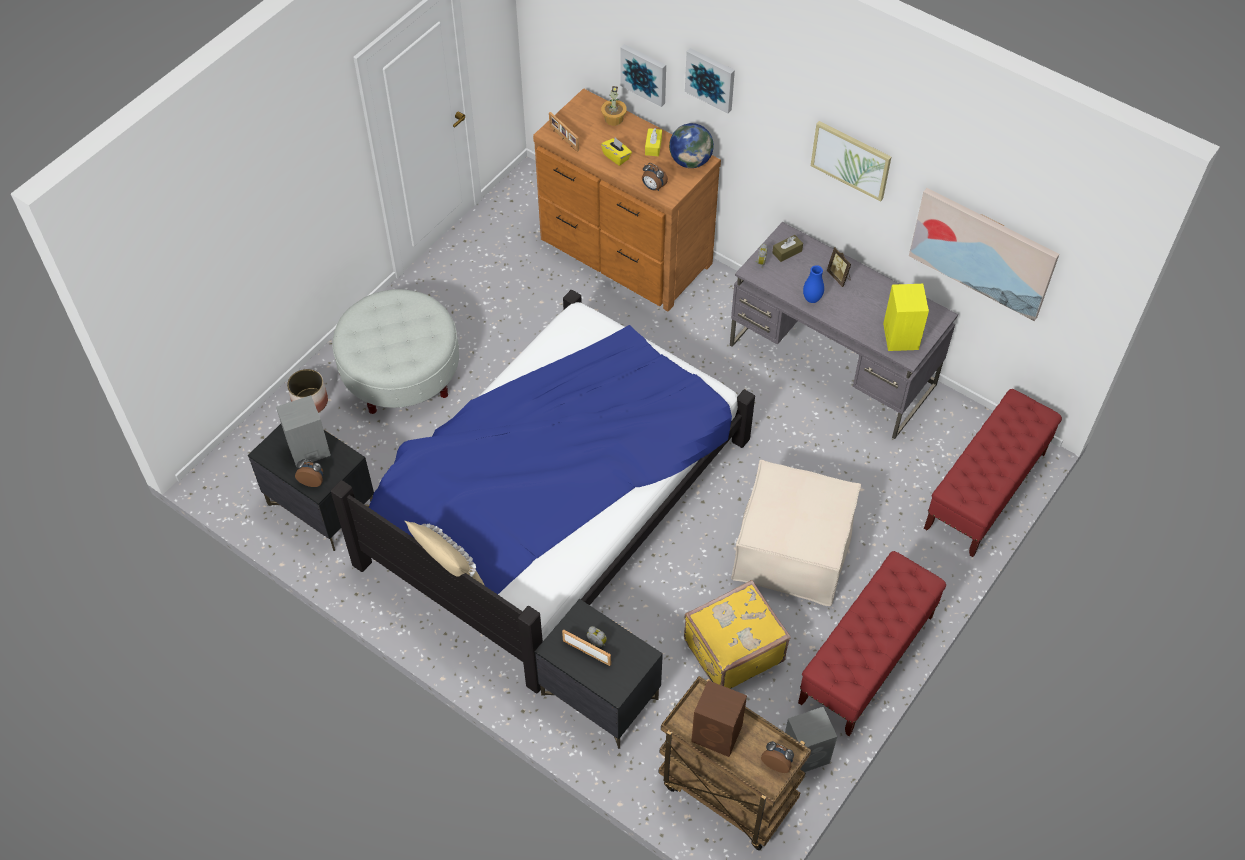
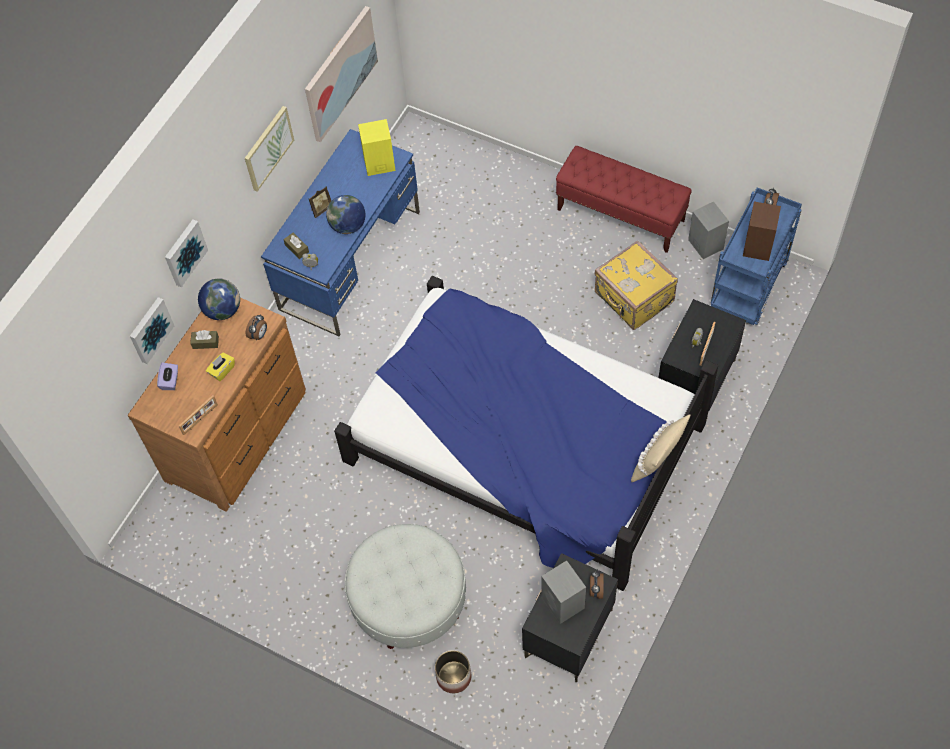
camera: 95 degrees left, 5 degrees up
potted plant [601,86,627,126] -> purple tissue box [157,362,178,390]
yellow tissue box [645,128,662,156] -> brown tissue box [190,330,219,349]
brown cart [659,676,811,851] -> blue cart [711,187,802,325]
grey desk [730,222,958,439] -> blue desk [261,129,420,336]
beige ottoman [731,460,861,606] -> none
blue vase [803,265,824,303] -> globe [326,195,365,234]
red bench [924,389,1062,557] -> none

